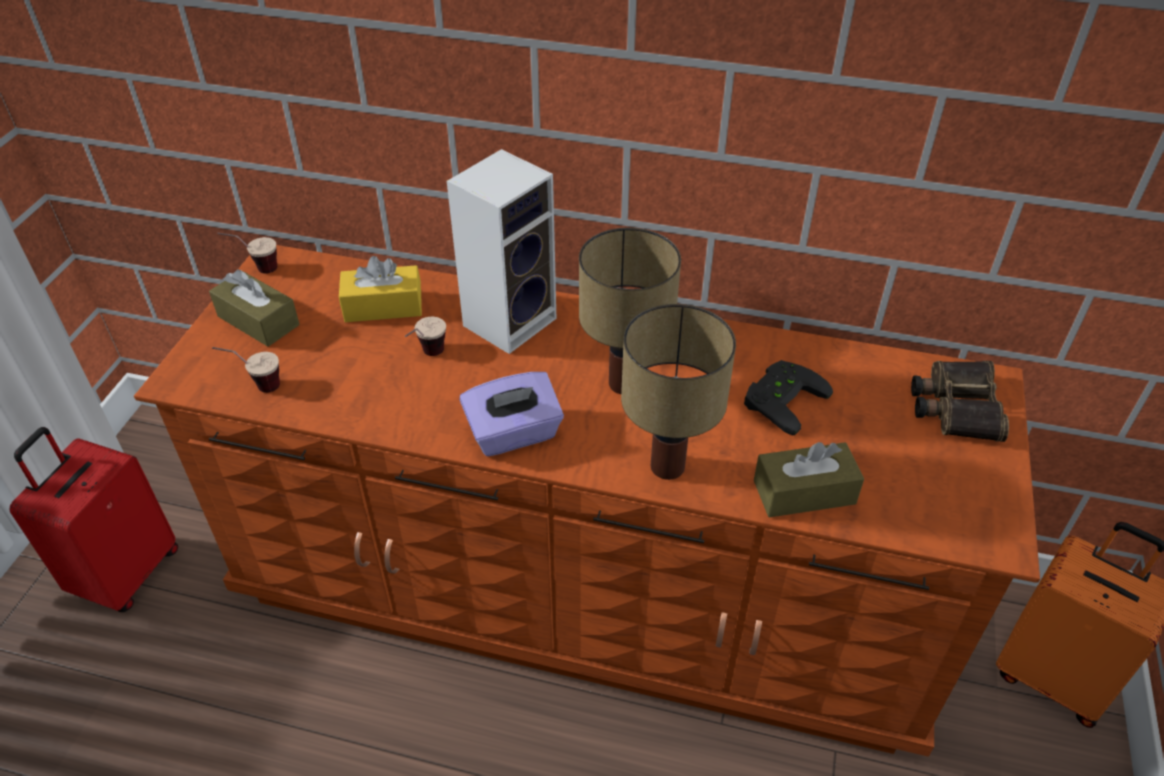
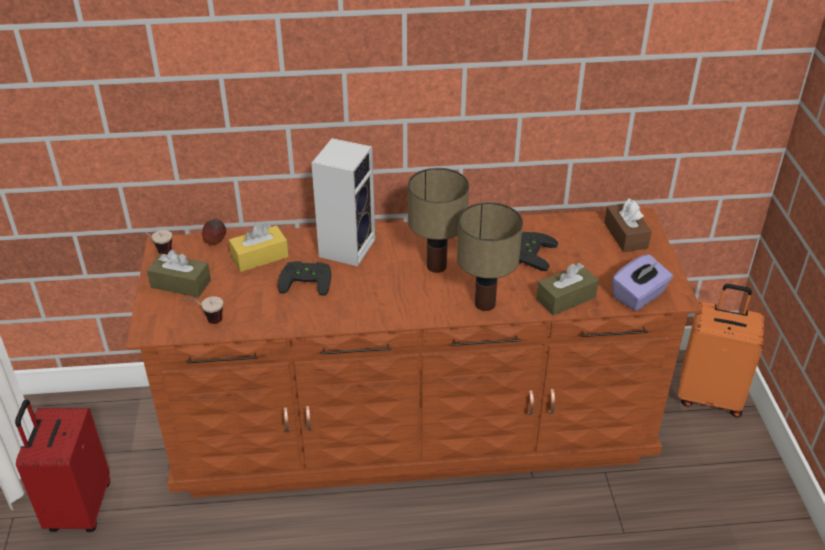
camera: 20 degrees left, 5 degrees down
cup [405,317,446,356] -> black game controller [278,261,331,296]
purple tissue box [460,372,564,456] -> purple tissue box moved to [612,254,673,311]
binoculars [911,361,1009,442] -> brown tissue box [604,198,652,252]
none -> apple [202,219,226,245]

